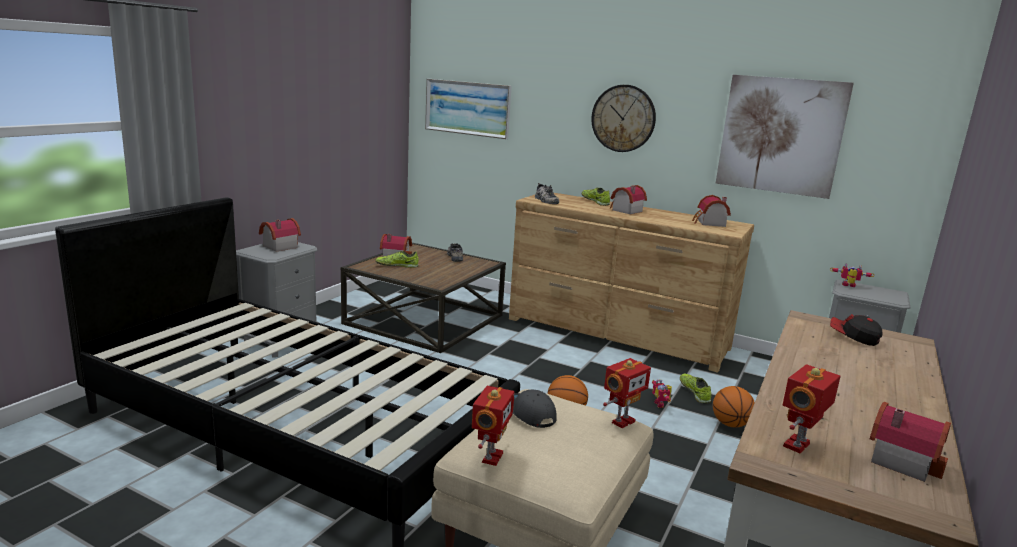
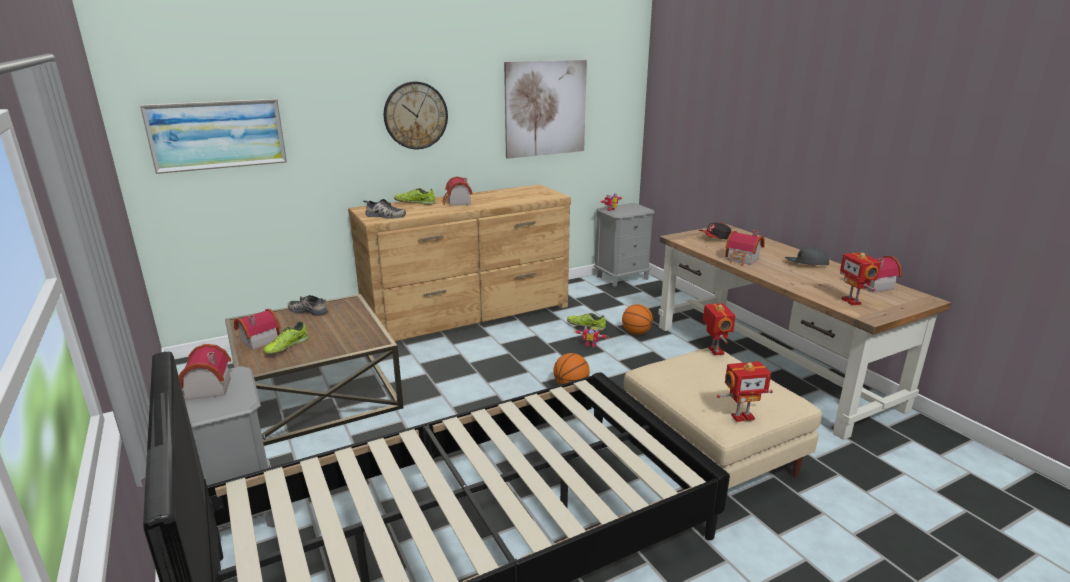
camera: 55 degrees left, 5 degrees up
toy robot [472,386,514,466] -> toy robot turned 120 degrees clockwise [717,362,773,422]
grey cap [513,390,557,428] -> grey cap moved to [785,247,829,265]
toy house [692,195,731,227] -> toy house moved to [725,230,765,266]

